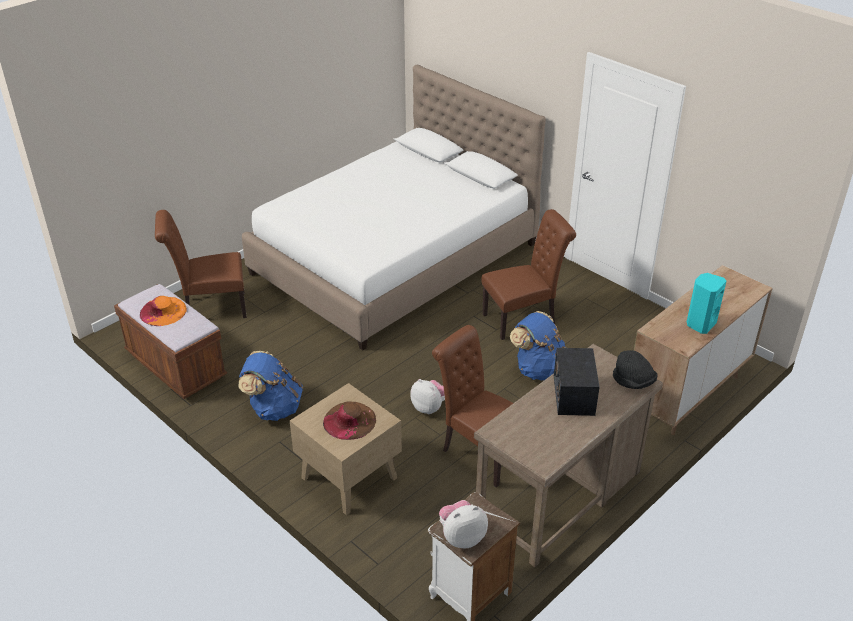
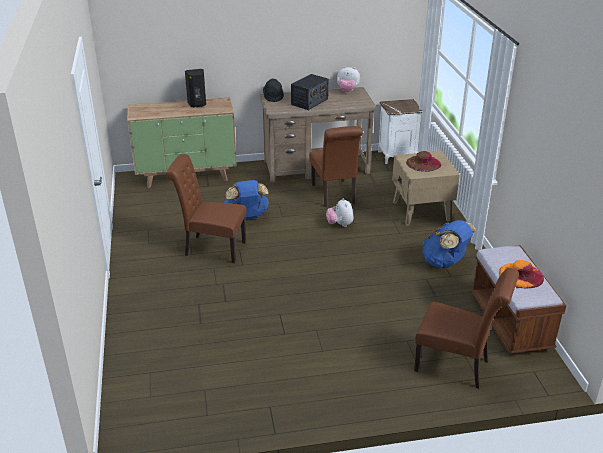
camera: 145 degrees left, 5 degrees down
white bed [242,65,546,350] -> none
plush toy [439,500,488,548] -> plush toy moved to [337,66,360,92]
turquoise speaker [687,273,726,334] -> black speaker [185,69,206,107]

